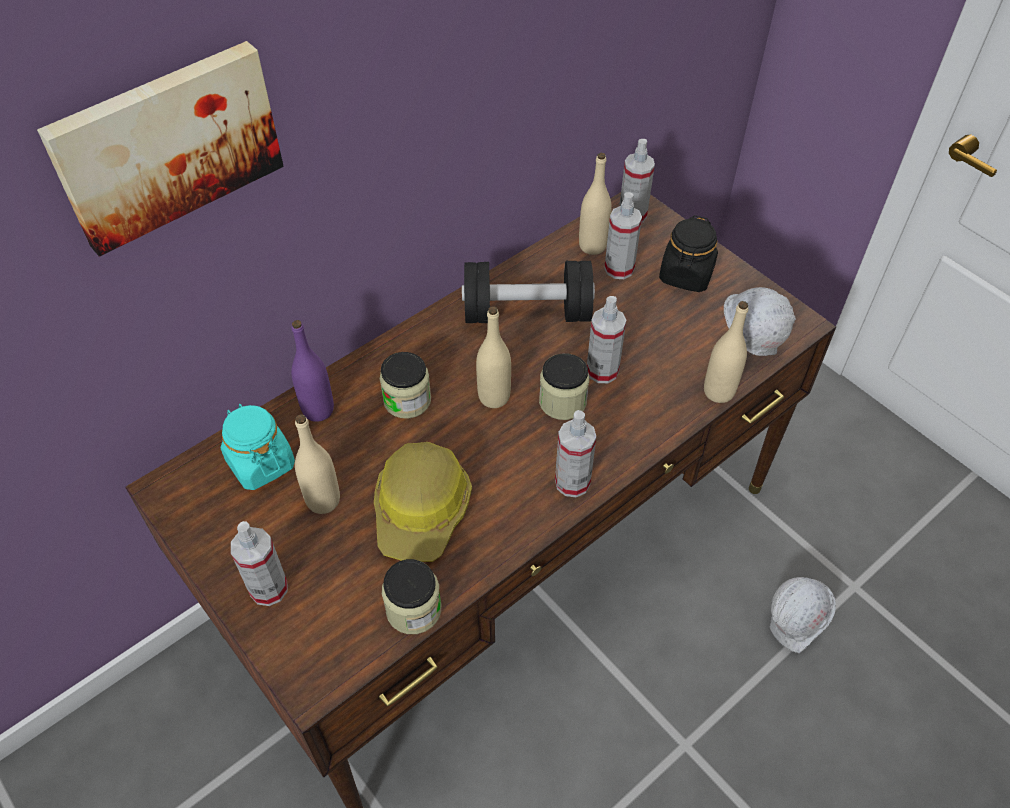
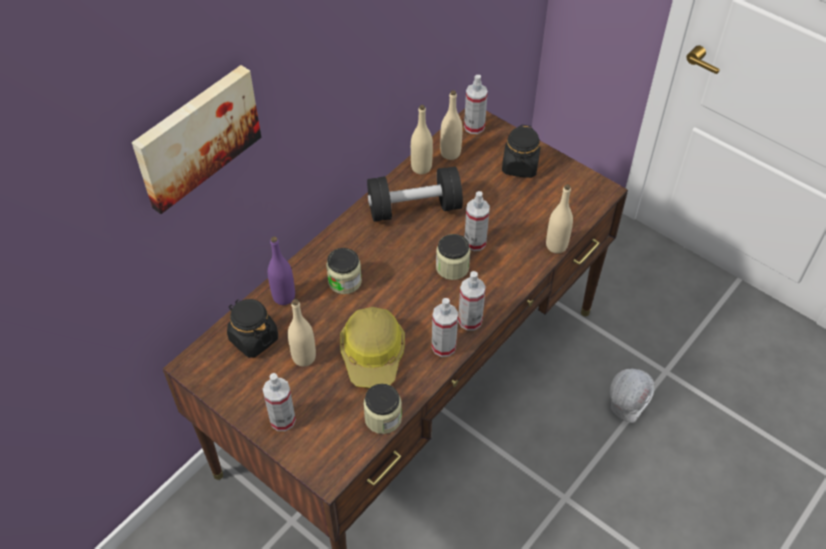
camera: 10 degrees left, 0 degrees up
turquoise jar [221,404,295,490] -> black jar [227,299,278,358]
beige bottle [476,306,511,408] -> beige bottle moved to [411,105,433,174]
spray bottle [604,192,642,279] -> spray bottle moved to [432,298,458,357]
white hard hat [724,287,796,356] -> none

